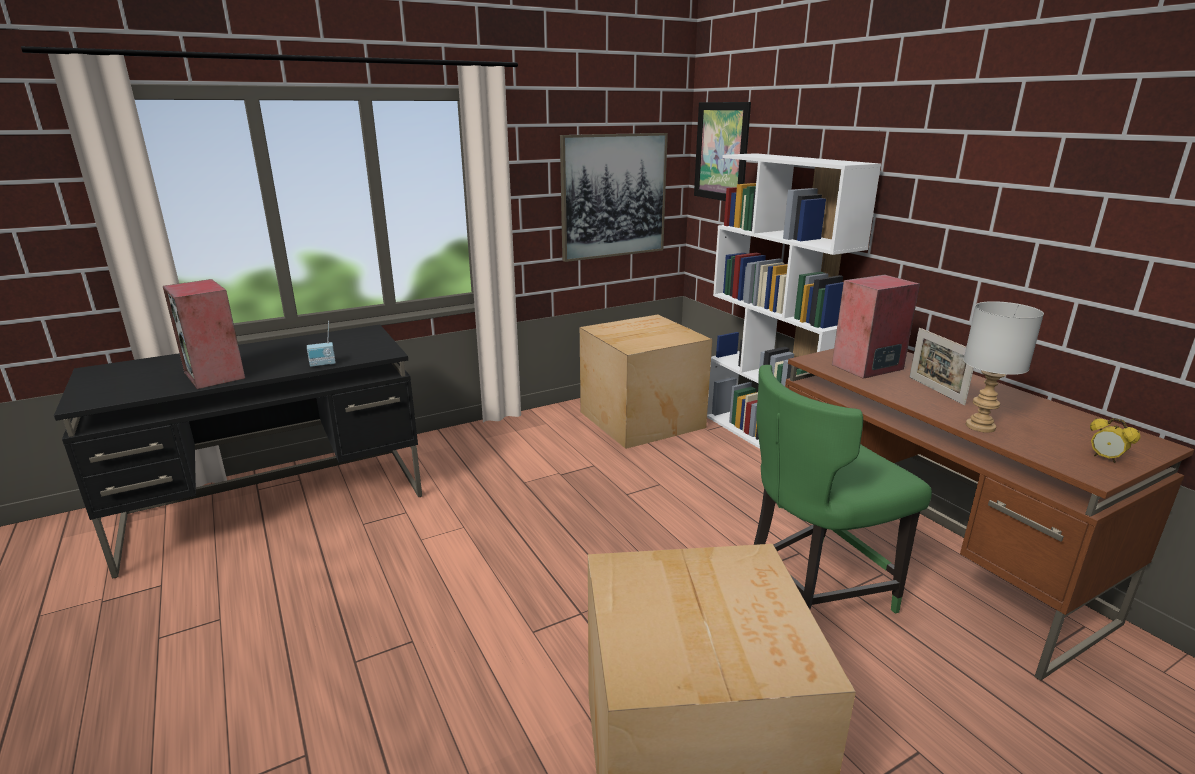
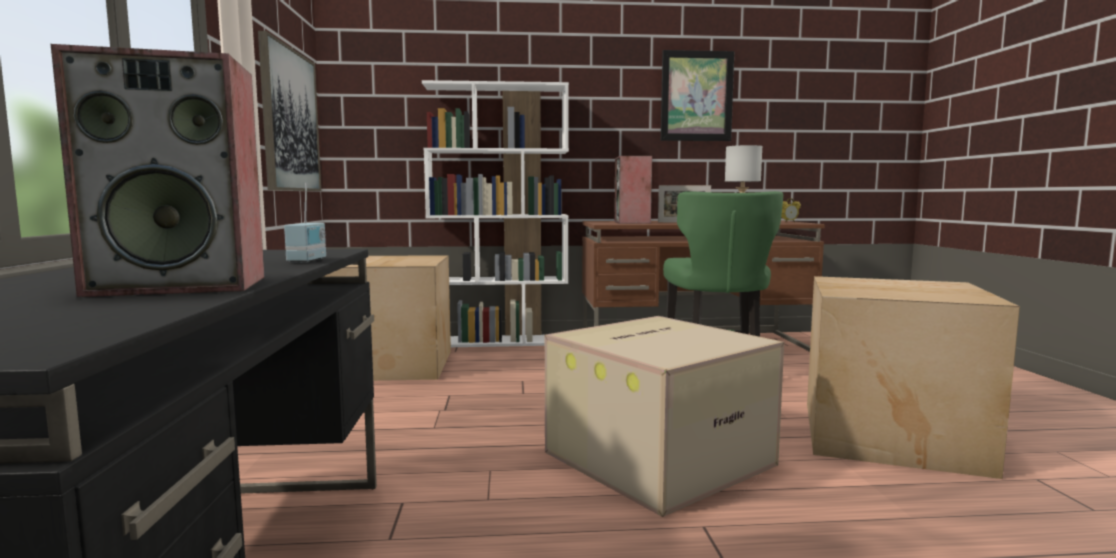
camera: 65 degrees left, 15 degrees down
picture [694,102,751,201] -> picture moved to [661,50,734,141]
none -> cardboard box [545,316,784,517]

